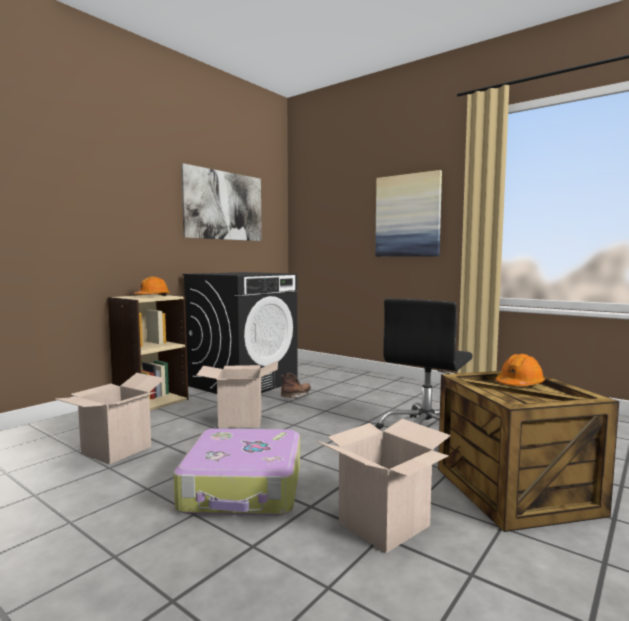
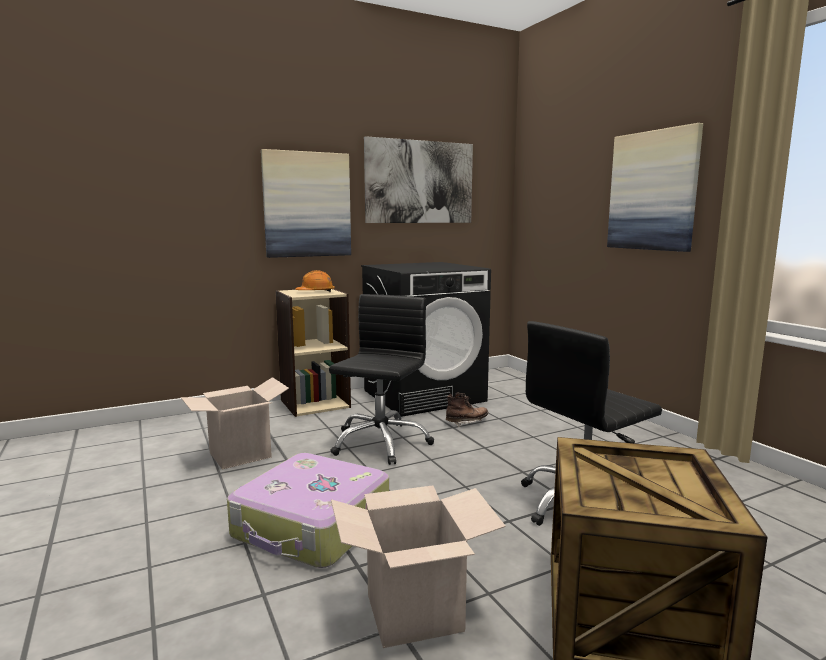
camera: 25 degrees right, 5 degrees up
cardboard box [197,361,278,428] -> black office chair [329,294,434,465]
orange hard hat [495,354,545,386] -> none
none -> picture [261,149,351,258]

